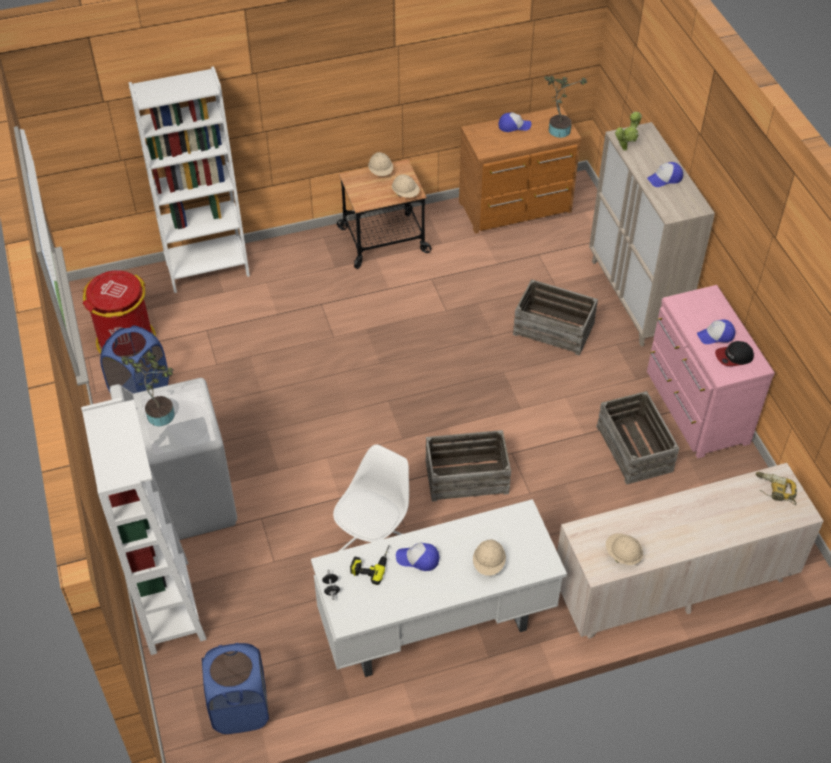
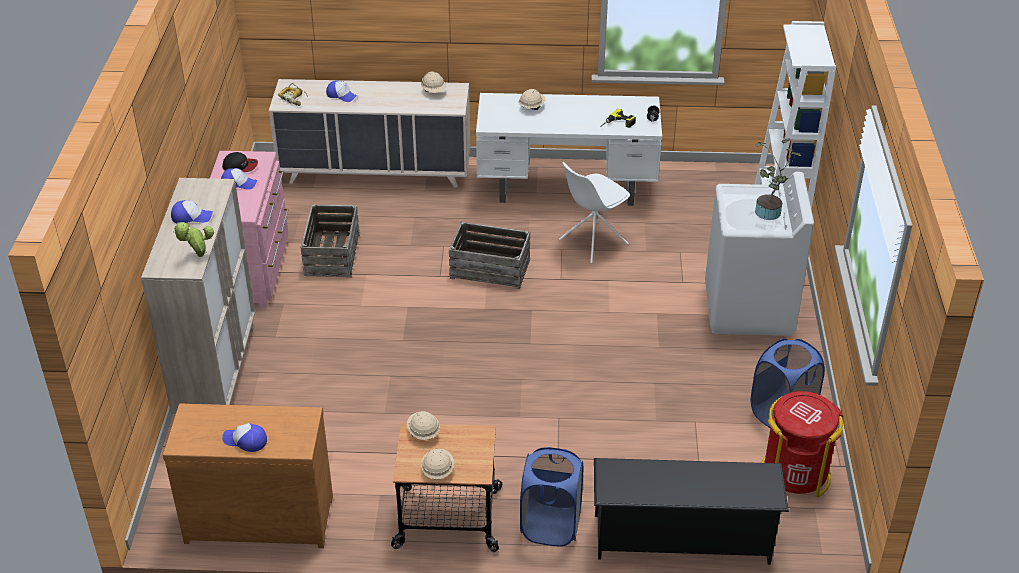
camera: 160 degrees left, 10 degrees down
white bookcase [128,66,250,293] -> black shoe rack [594,458,789,565]
blue laundry basket [202,643,269,734] -> blue laundry basket moved to [520,447,583,547]
cap [396,542,440,571] -> cap moved to [326,80,357,102]
crate [513,279,598,356] -> none
potted plant [544,76,587,138] -> none

